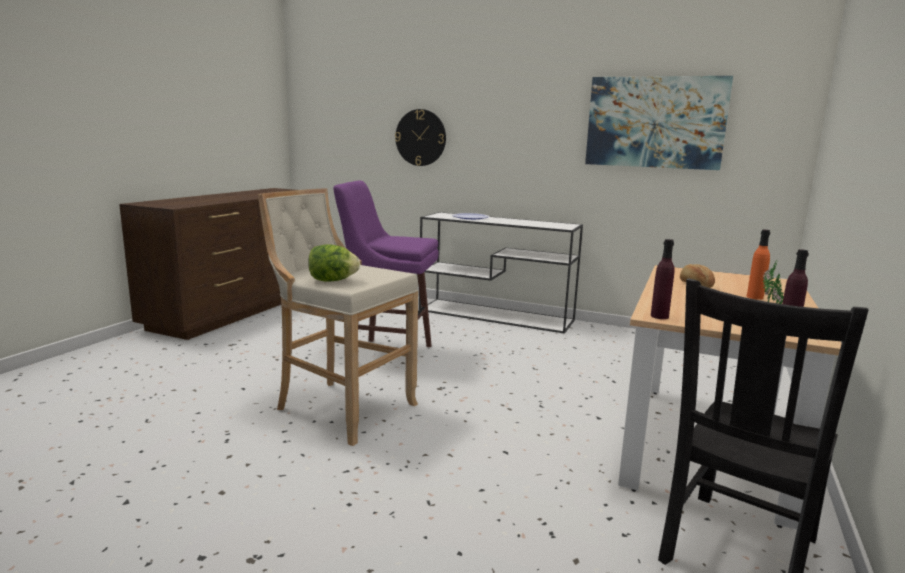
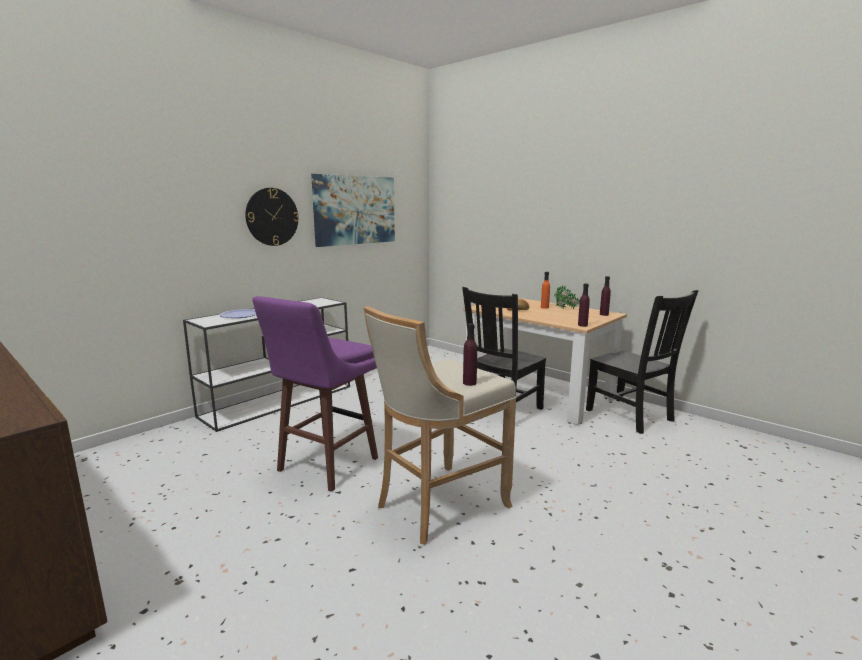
camera: 70 degrees left, 0 degrees up
lettuce [308,244,360,282] -> purple bottle [463,323,477,386]
wall clock [395,109,446,166] -> wall clock moved to [245,188,299,246]
none -> black chair [462,287,546,410]

